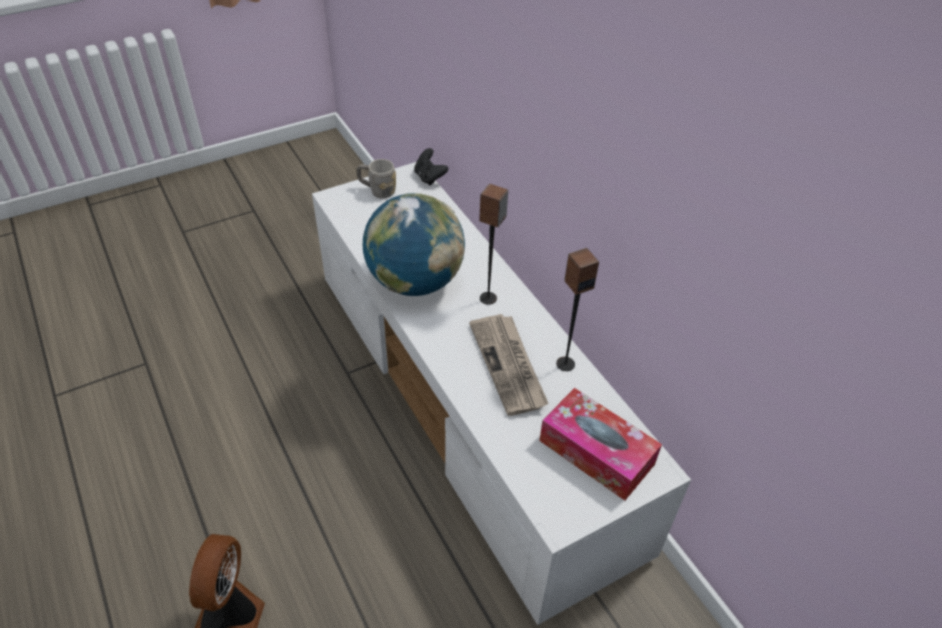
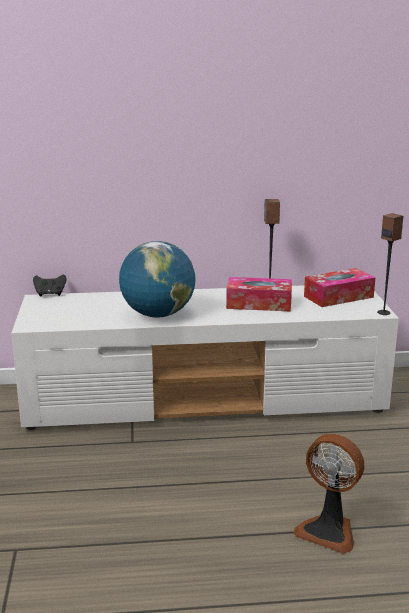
camera: 65 degrees left, 25 degrees down
grey mug [356,159,396,199] -> none
newspaper [469,314,549,416] -> tissue box [226,277,292,312]
speaker [479,184,508,305] -> speaker moved to [377,213,403,315]

